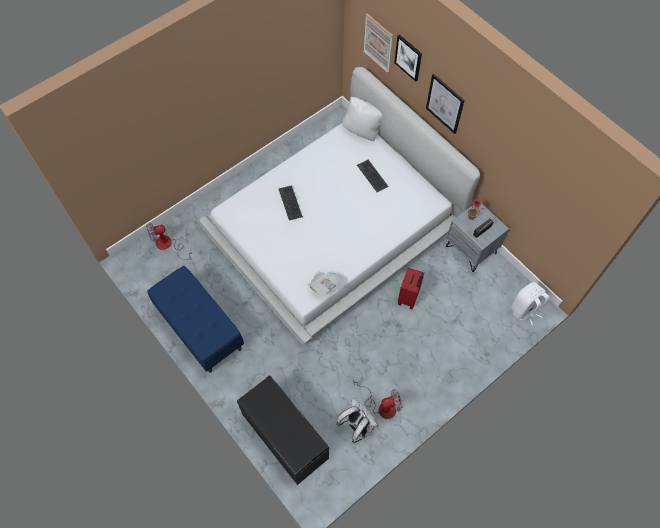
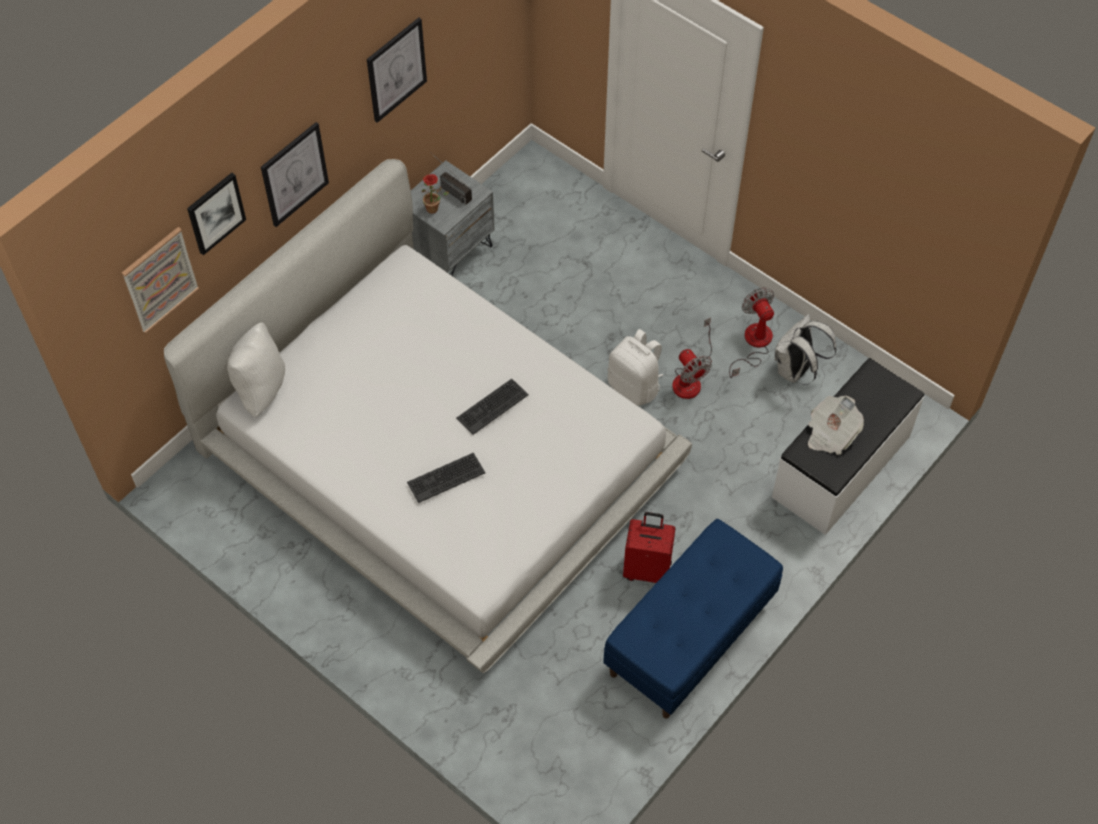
camera: 100 degrees left, 5 degrees down
fan [146,222,192,260] -> fan moved to [672,317,712,399]
black bench [237,375,329,485] -> white bench [772,358,924,535]
newspaper [308,272,340,295] -> newspaper moved to [808,396,864,455]
keyboard [357,160,389,192] -> keyboard moved to [457,379,529,435]
red suitcase [398,268,424,309] -> red suitcase moved to [623,512,676,583]
white backpack [511,282,550,325] -> white backpack moved to [607,329,663,406]
none -> picture [367,18,427,123]

